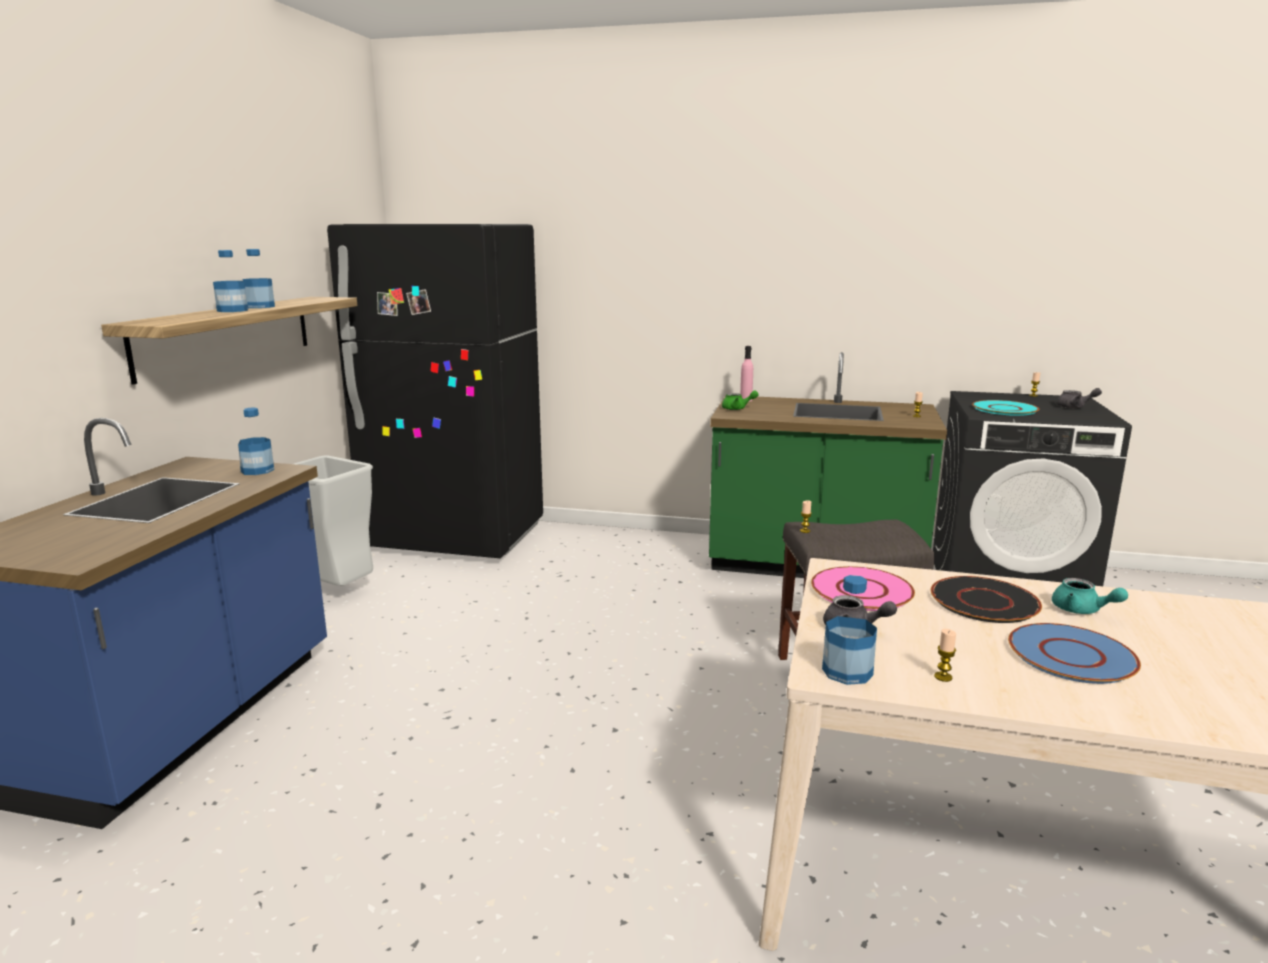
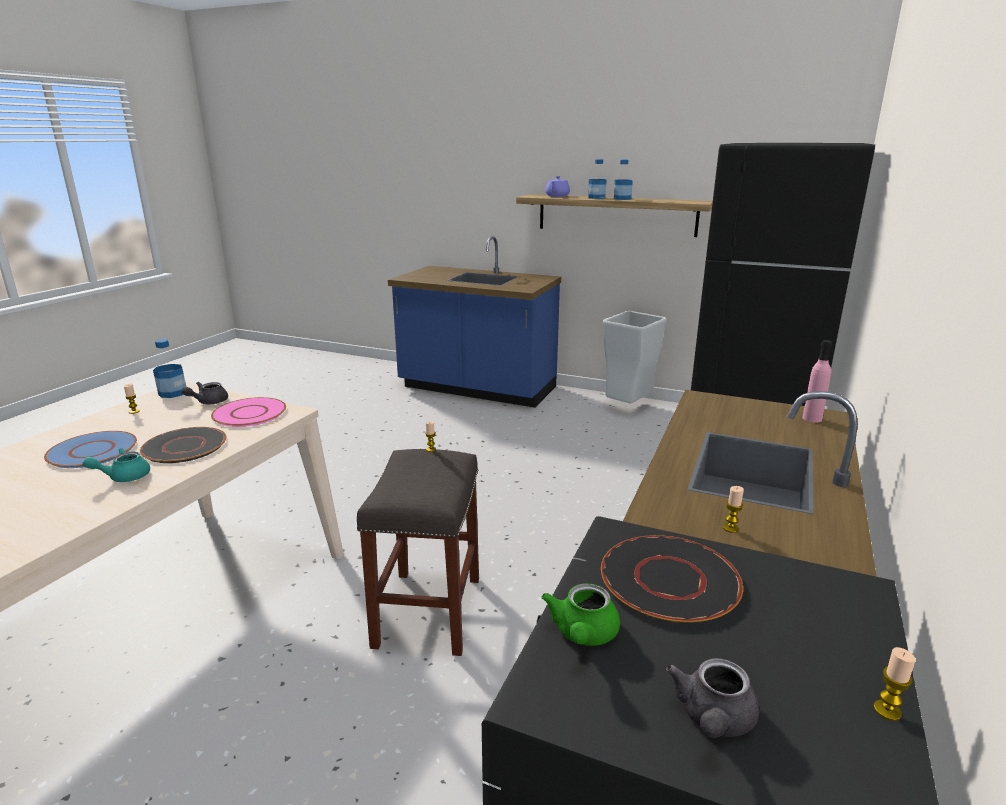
camera: 100 degrees right, 5 degrees up
bottle [238,408,274,475] -> none
green teapot [722,391,759,410] -> green teapot moved to [541,583,620,646]
turquoise plate [972,400,1039,416] -> black plate [601,535,743,623]
none -> purple teapot [545,176,570,197]

